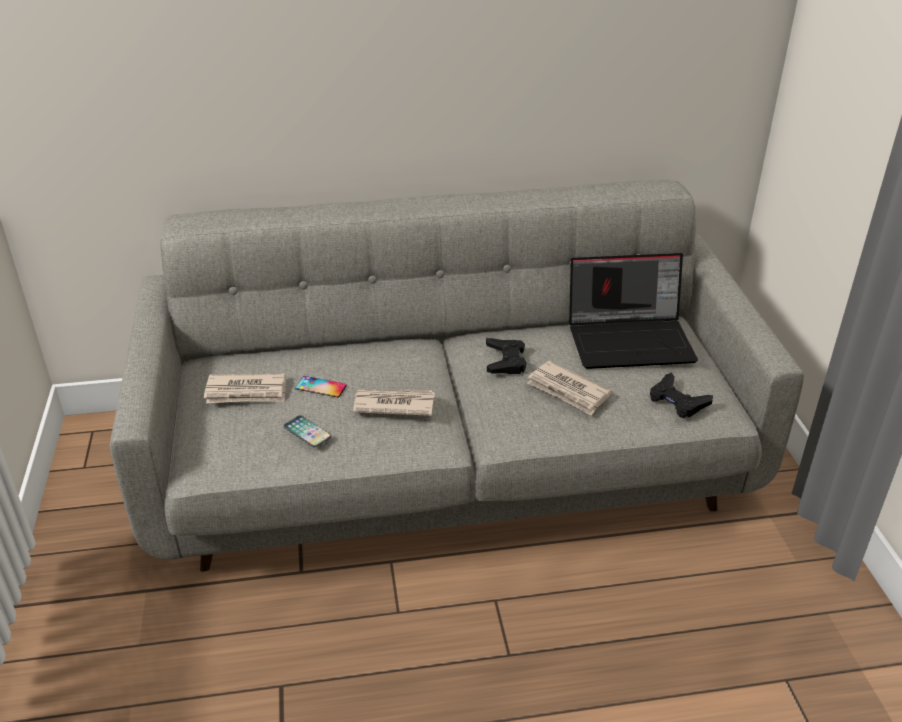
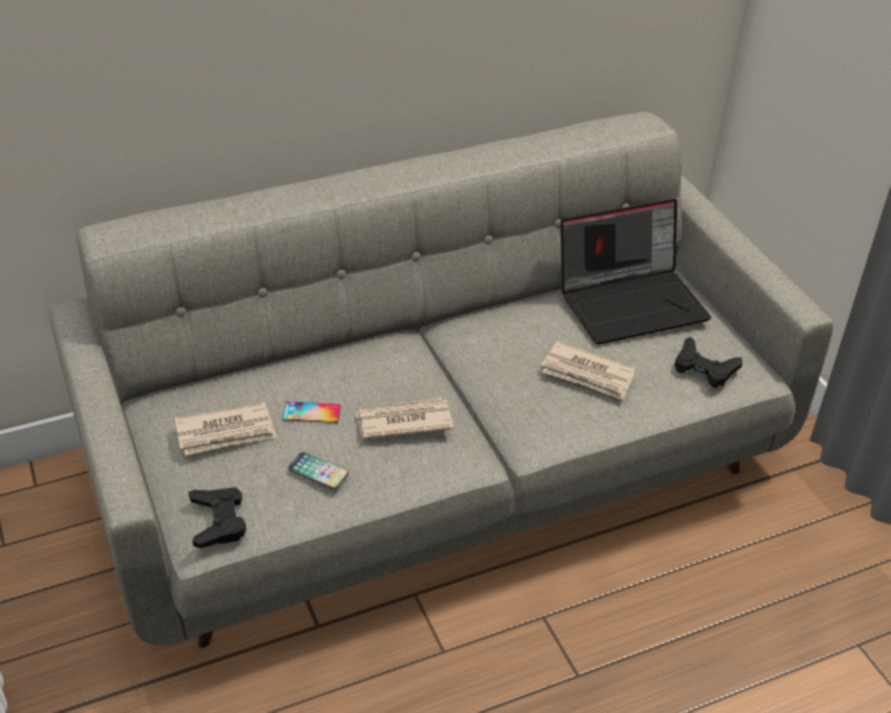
camera: 15 degrees left, 5 degrees up
black game controller [486,338,526,374] -> black game controller moved to [188,487,246,548]

